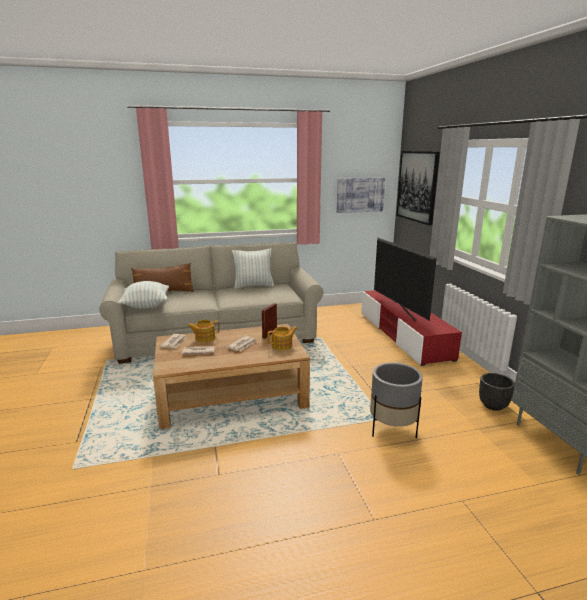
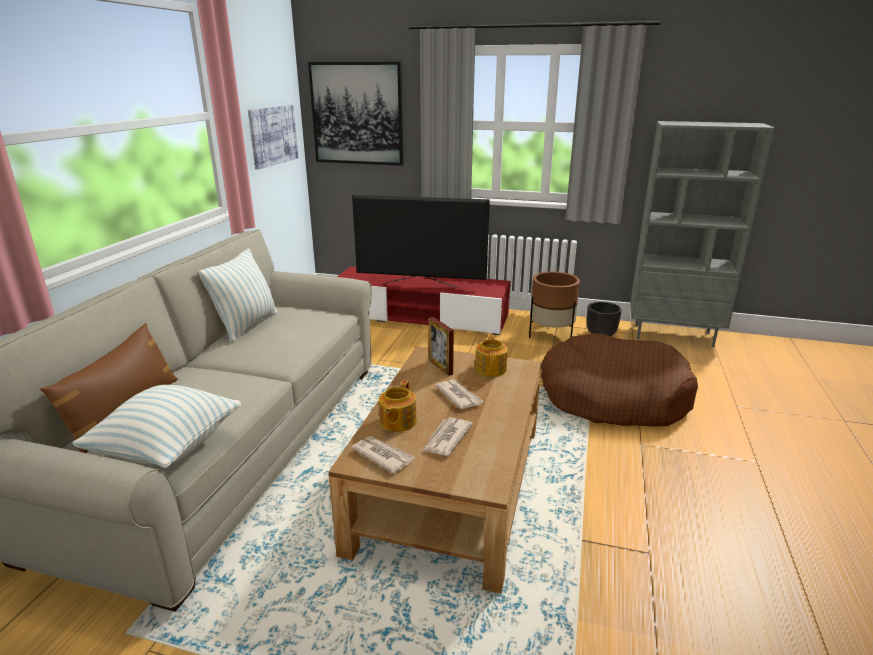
camera: 60 degrees left, 5 degrees up
grey planter [370,363,423,439] -> brown dog bed [541,333,698,426]
none -> brown planter [529,271,580,338]

